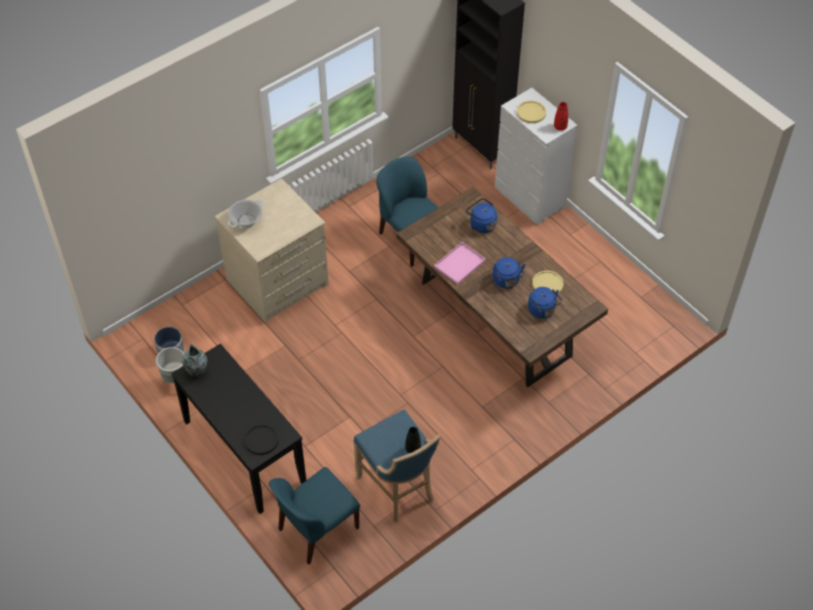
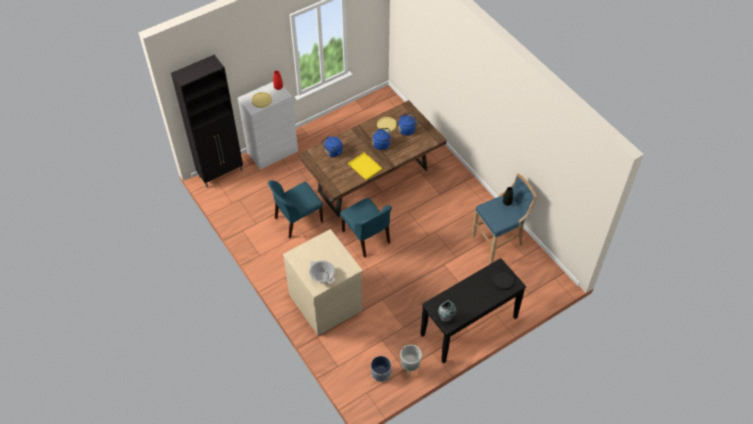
camera: 85 degrees left, 0 degrees up
blue chair [269,467,360,565] -> blue chair moved to [340,197,392,257]
pink tray [434,242,486,285] -> yellow tray [348,152,382,180]

